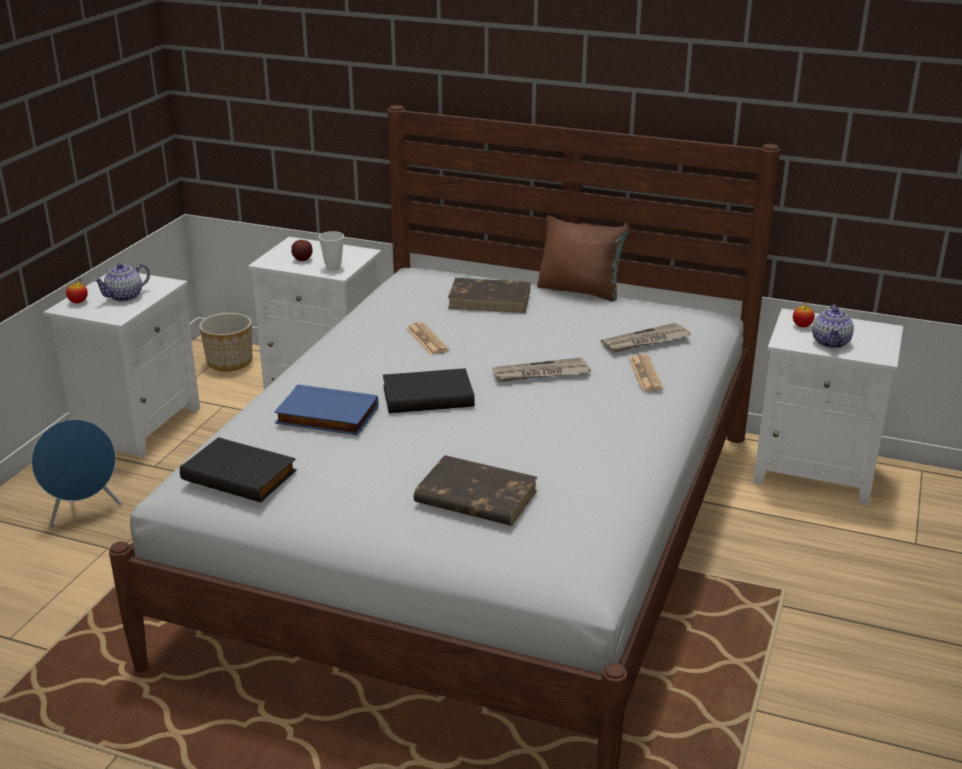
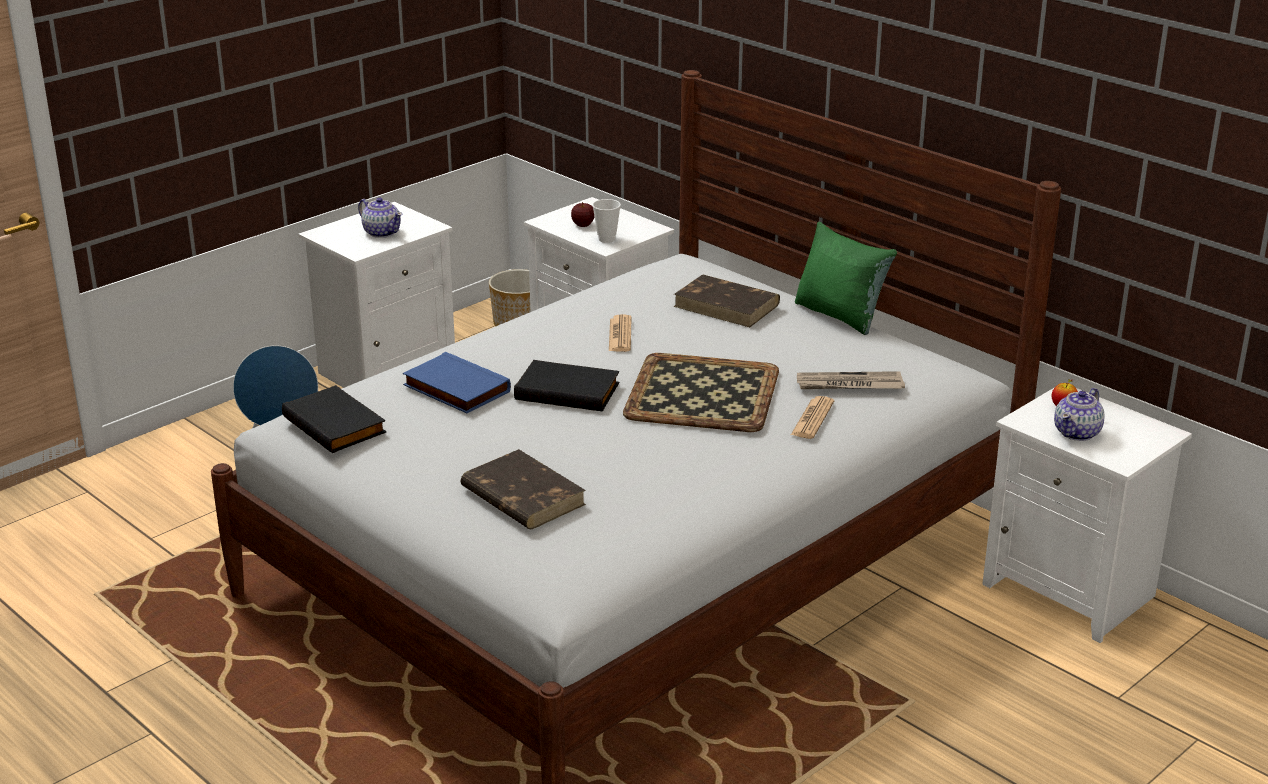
camera: 25 degrees right, 0 degrees up
apple [66,279,88,303] -> none
teapot [93,263,150,302] -> teapot turned 120 degrees counterclockwise [358,197,403,238]
newspaper [493,357,591,382] -> tray [623,353,779,432]
brown pillow [537,215,630,302] -> green pillow [795,222,897,335]

